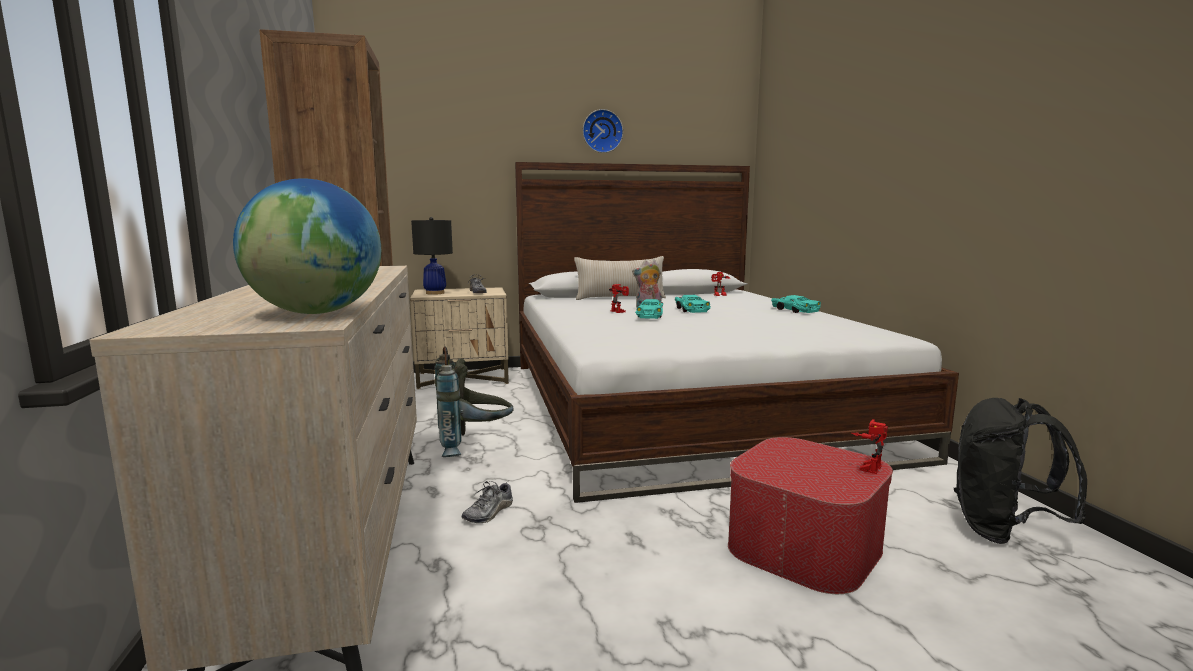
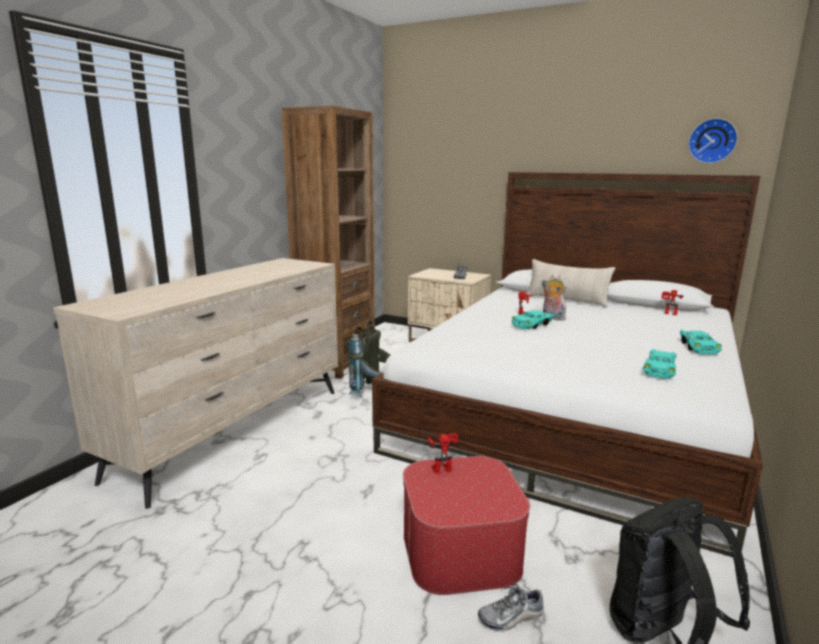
camera: 40 degrees right, 5 degrees up
globe [233,178,381,314] -> none
black table lamp [411,217,453,295] -> none
shoe [462,481,513,523] -> shoe moved to [478,583,544,632]
wall clock [583,109,623,153] -> wall clock moved to [688,118,738,164]
turquoise toy car [675,295,711,313] -> turquoise toy car moved to [642,349,677,379]
toy robot [852,419,888,474] -> toy robot moved to [428,433,459,474]

